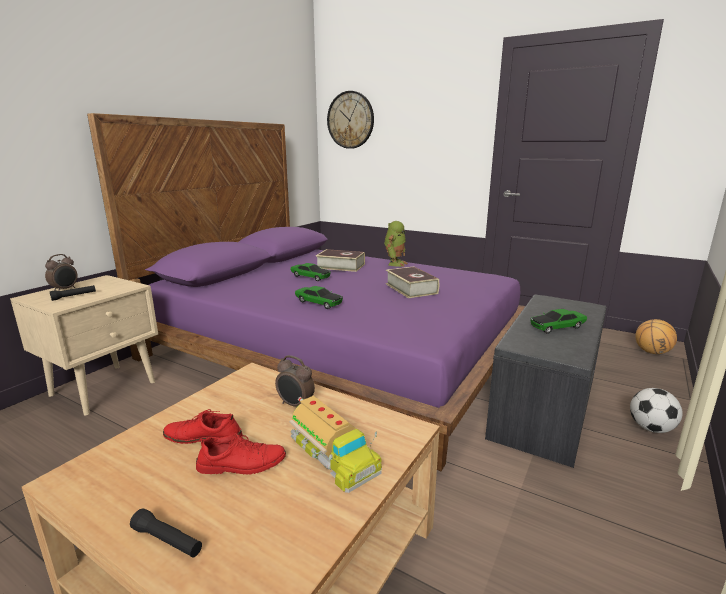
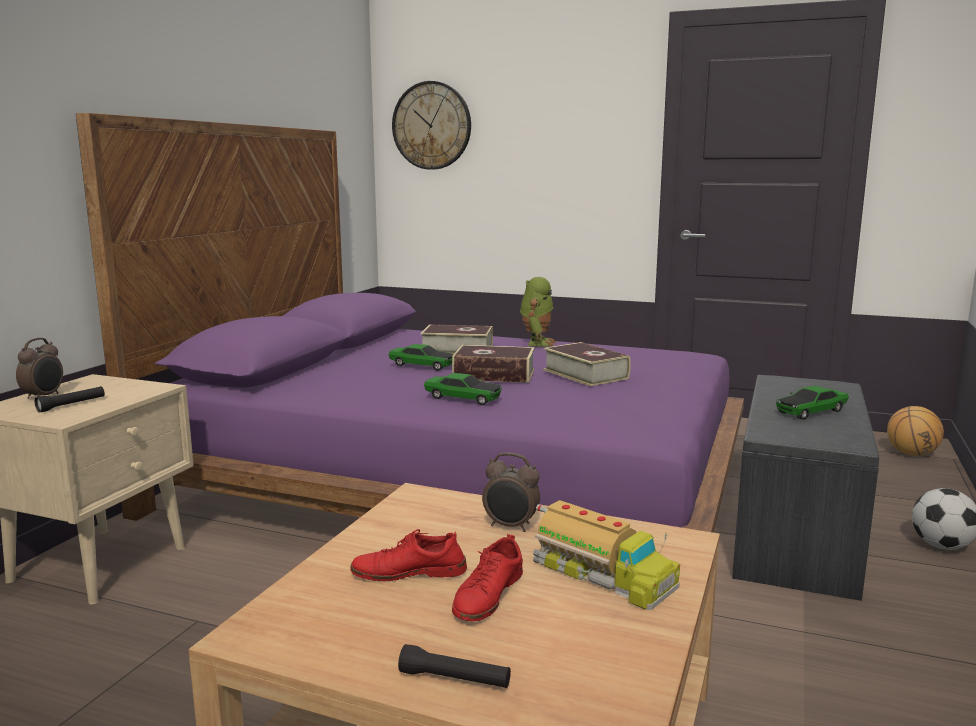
camera: 10 degrees left, 5 degrees down
red shoe [196,433,286,475] -> red shoe turned 135 degrees clockwise [452,534,523,621]
none -> book [452,345,535,383]

